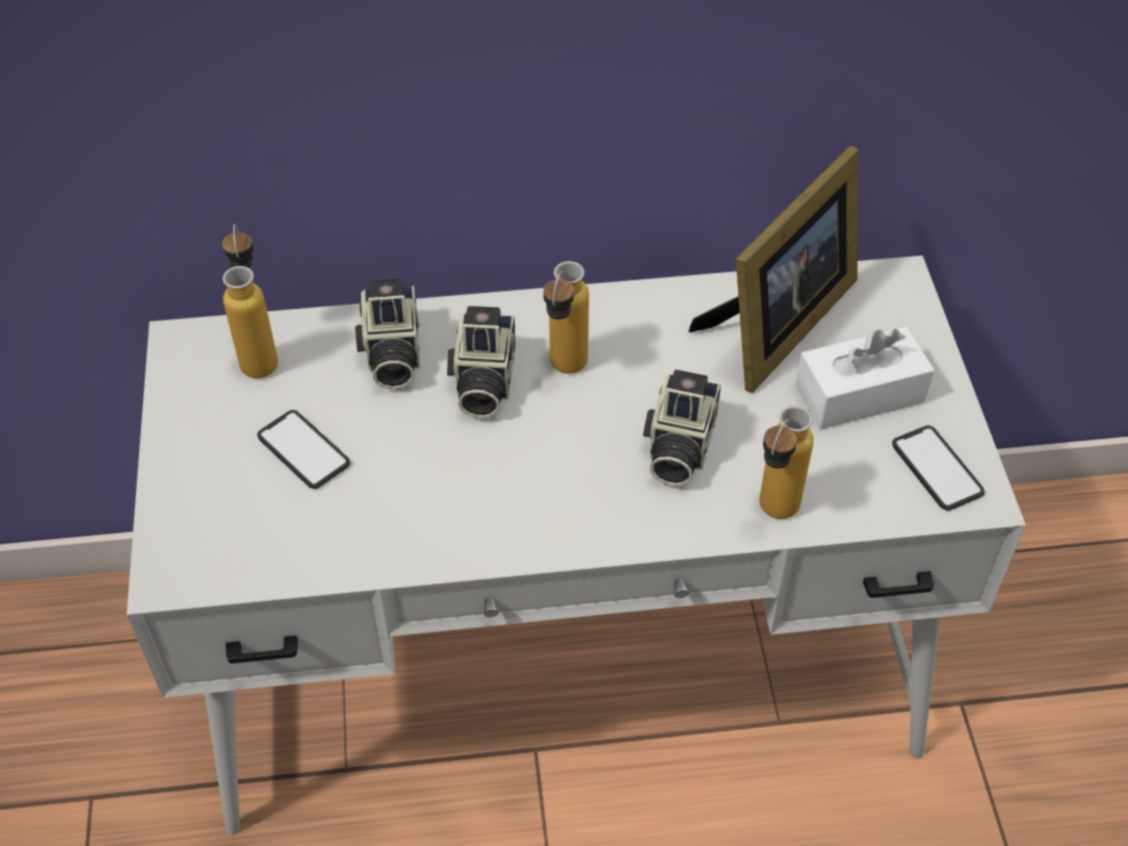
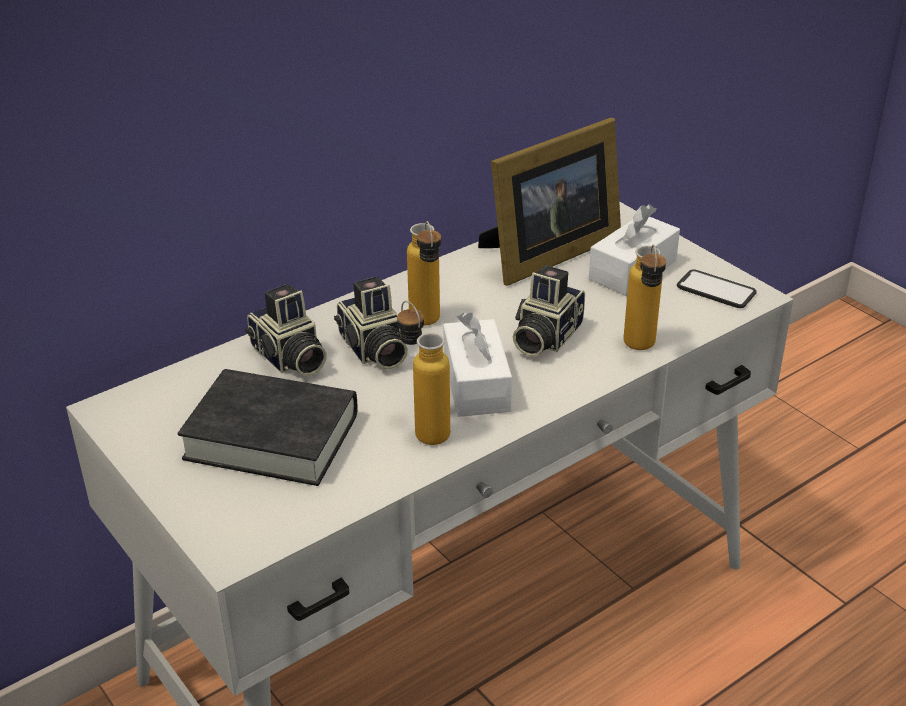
camera: 30 degrees left, 15 degrees down
bottle [222,224,278,378] -> bottle moved to [397,301,450,445]
phone [257,410,350,489] -> black book [178,369,358,486]
camera [643,370,721,486] -> camera turned 45 degrees clockwise [513,265,585,356]
picture frame [689,146,858,393] -> picture frame turned 45 degrees clockwise [478,118,621,286]
none -> white tissue box [443,312,512,417]

